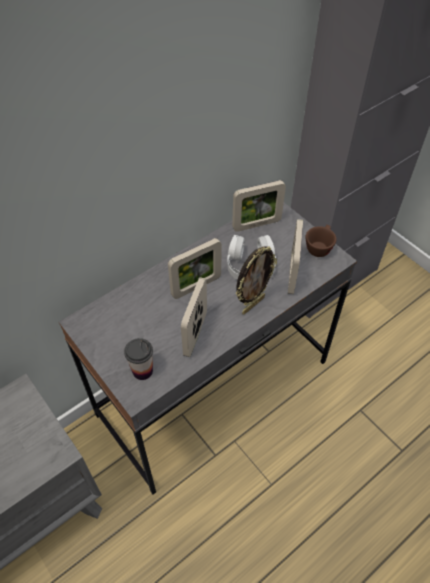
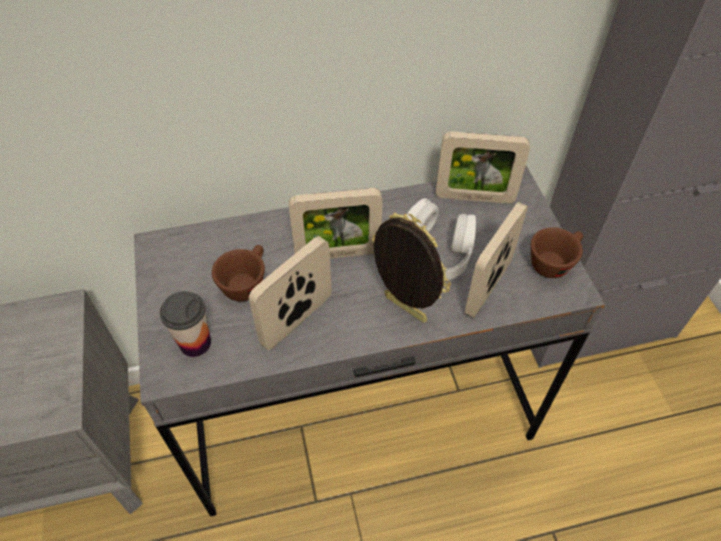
camera: 25 degrees right, 0 degrees up
picture frame [236,246,277,314] -> picture frame turned 120 degrees counterclockwise [372,212,451,322]
none -> brown cup [212,245,265,301]

